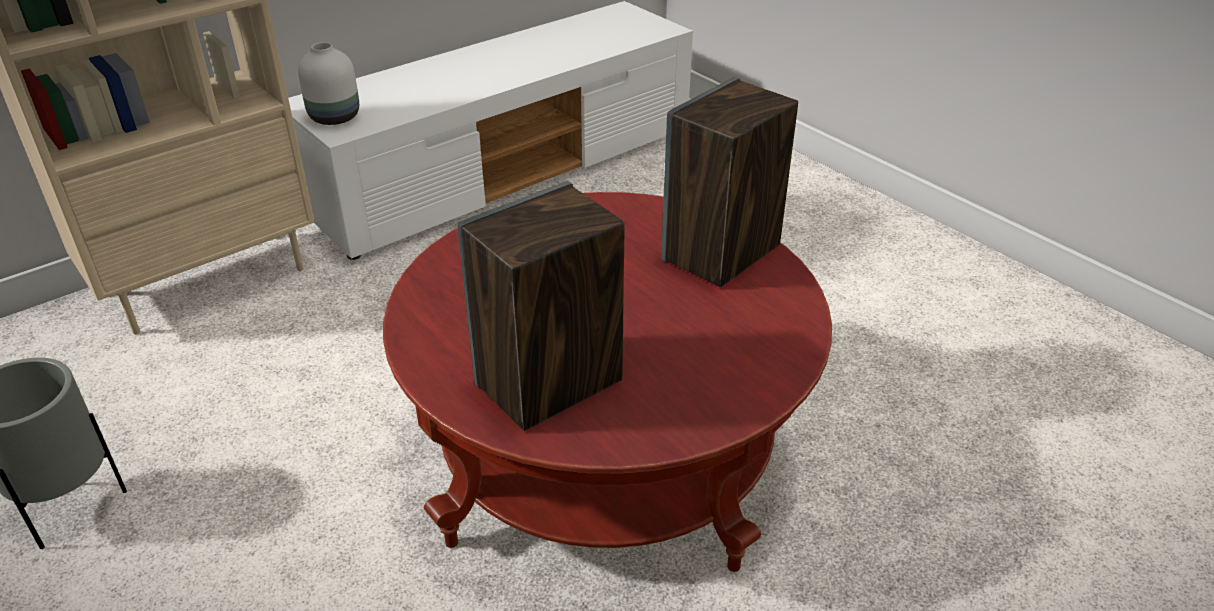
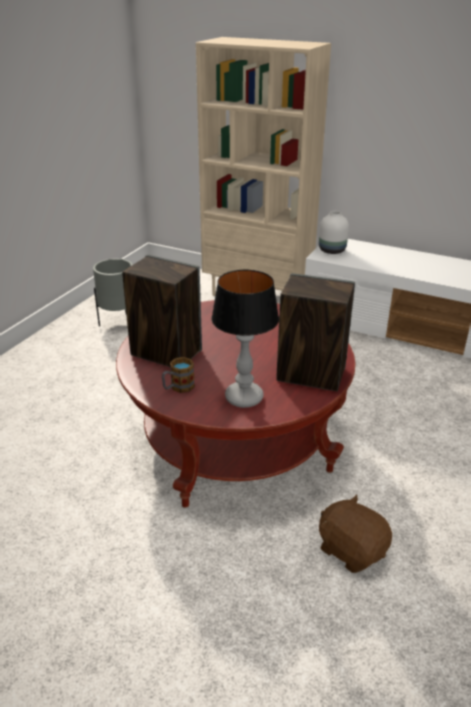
camera: 65 degrees right, 5 degrees down
none -> mug [162,357,195,393]
none -> table lamp [211,269,279,408]
none -> brown plush toy [319,494,392,573]

